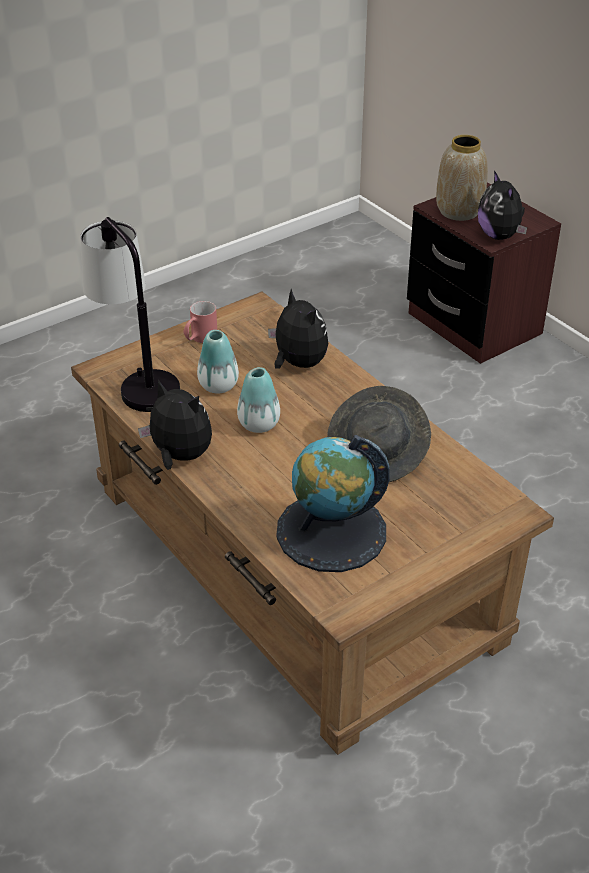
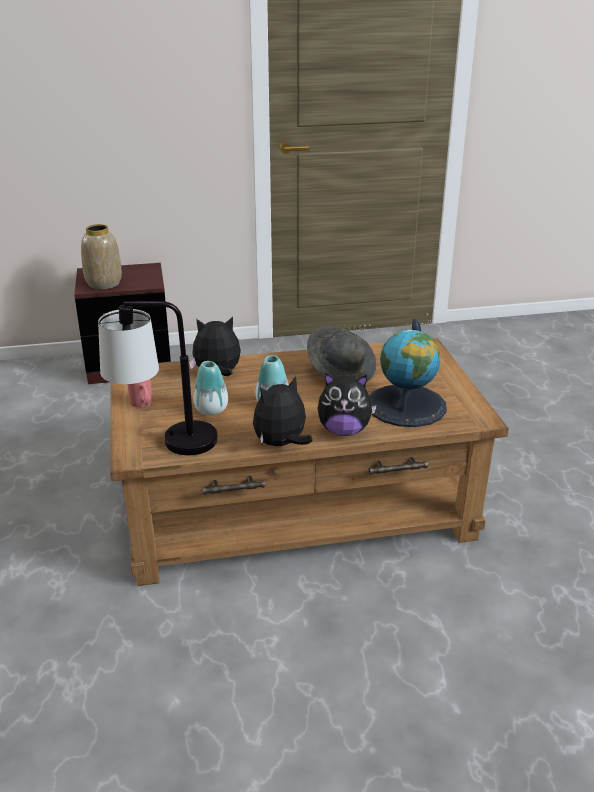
camera: 65 degrees left, 10 degrees down
plush toy [478,170,527,240] -> plush toy moved to [317,373,377,436]

